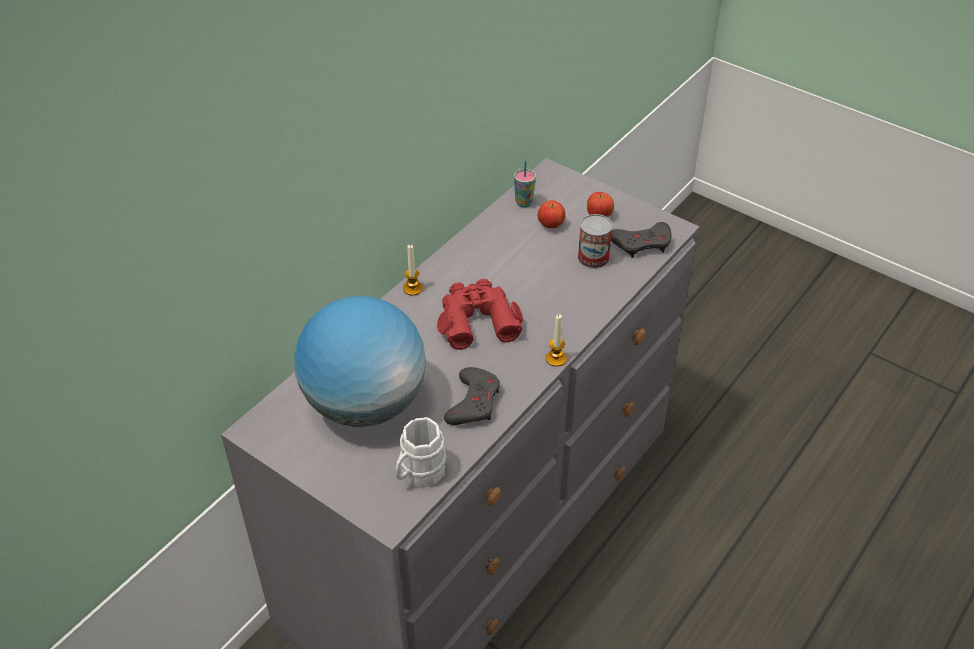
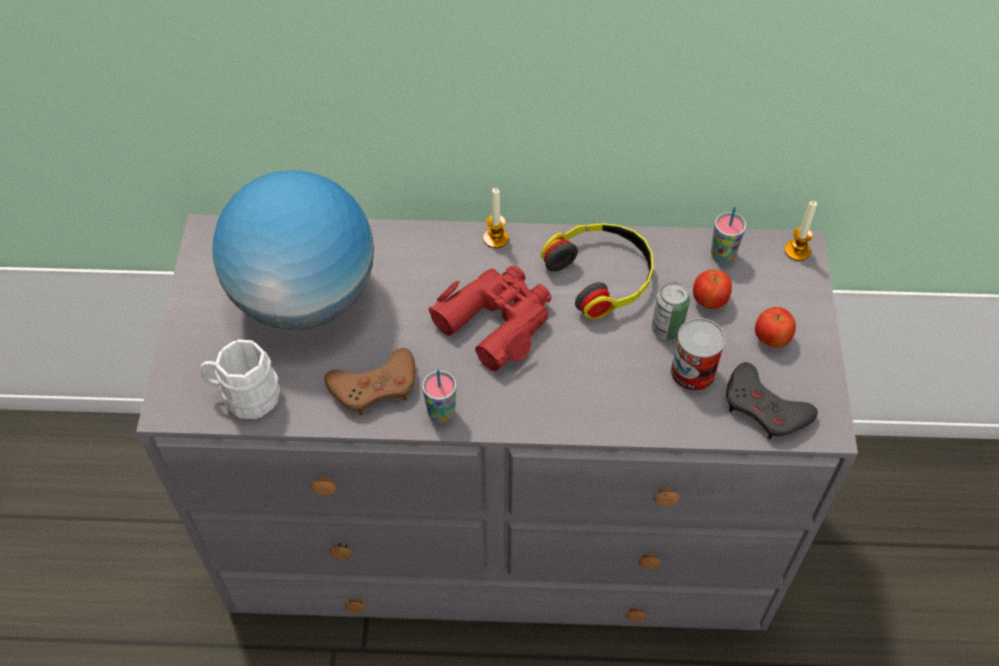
camera: 55 degrees right, 10 degrees up
grey game controller [444,367,500,425] -> brown game controller [325,348,415,415]
candle [546,315,567,367] -> candle moved to [785,201,817,261]
none -> cup [422,369,456,423]
none -> headphones [541,223,654,319]
none -> can [652,282,690,340]

